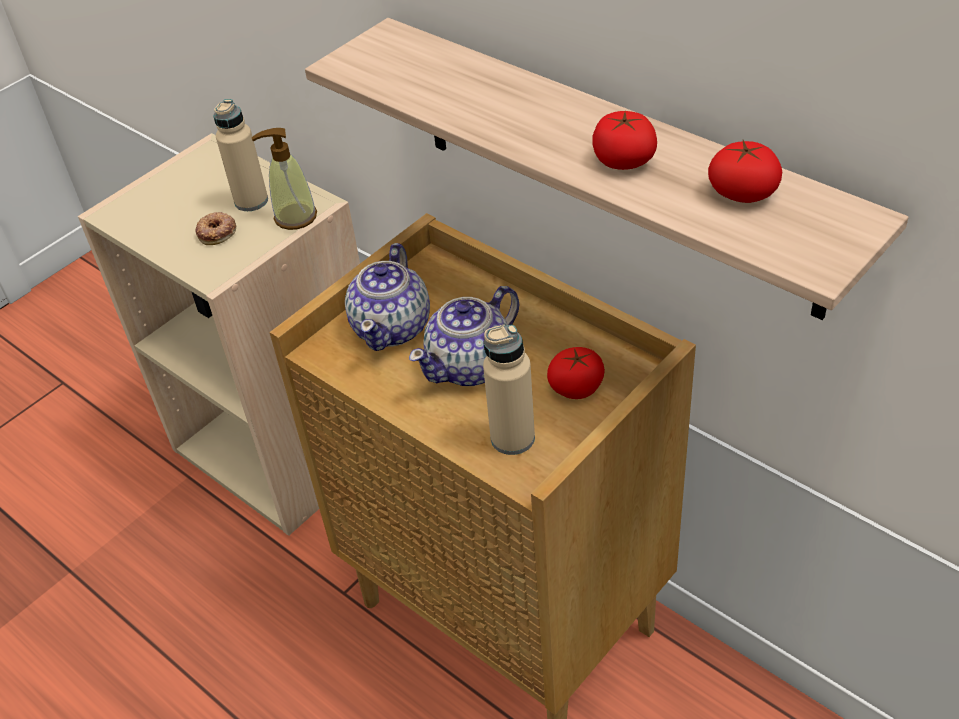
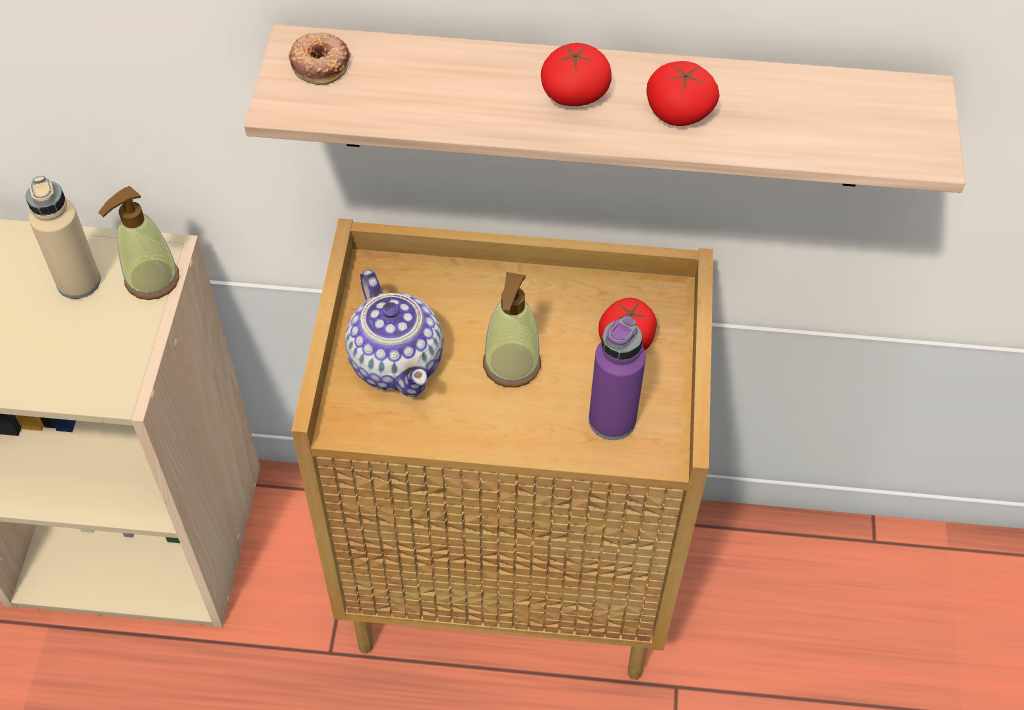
camera: 40 degrees left, 10 degrees up
donut [195,212,236,245] -> donut moved to [289,32,351,85]
teapot [409,286,520,386] -> soap dispenser [483,272,541,388]
beige bottle [483,325,535,455] -> purple bottle [589,316,646,440]
tomato [708,140,782,203] -> tomato moved to [541,43,612,106]

